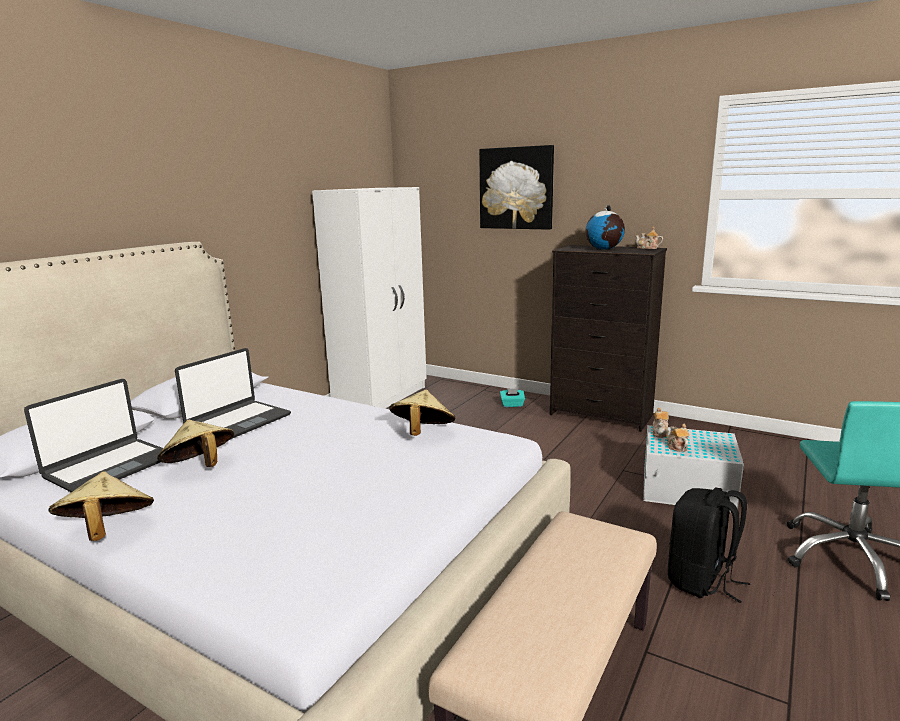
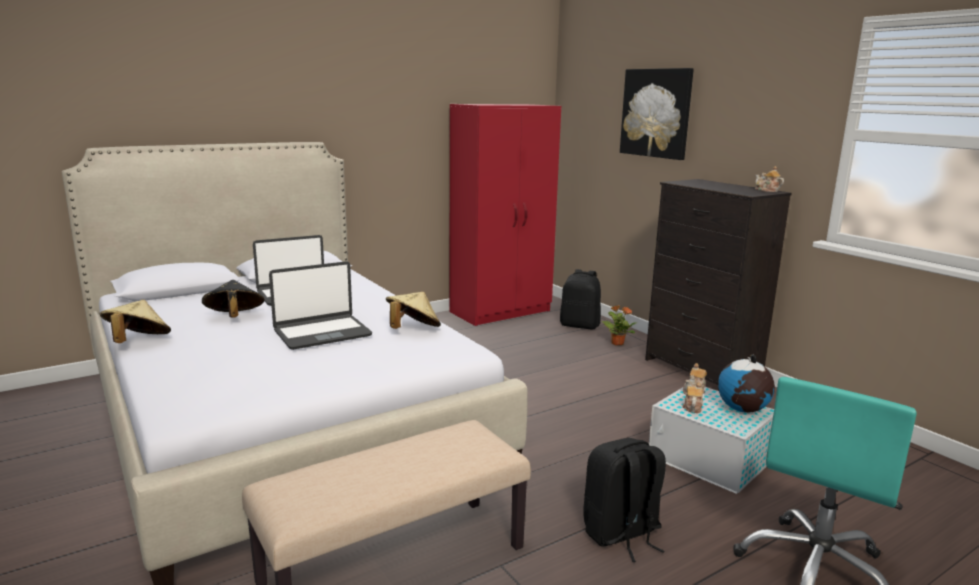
camera: 25 degrees right, 0 degrees up
laptop [24,379,163,492] -> laptop moved to [269,261,372,350]
beige hat [157,419,234,467] -> black hat [202,280,265,318]
white wardrobe [312,187,427,408] -> red wardrobe [449,104,561,326]
turquoise tissue box [500,389,525,407] -> potted plant [602,305,638,345]
globe [585,205,625,250] -> globe moved to [718,355,775,413]
none -> black backpack [560,269,601,330]

